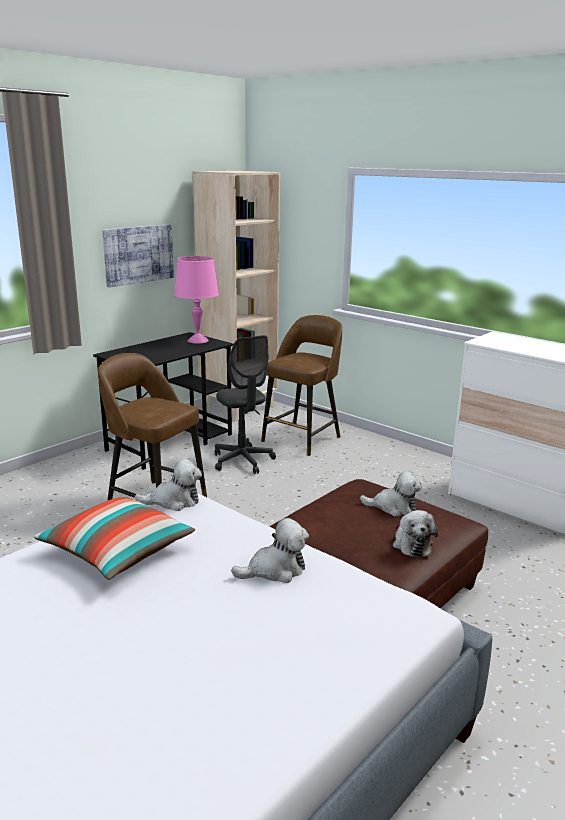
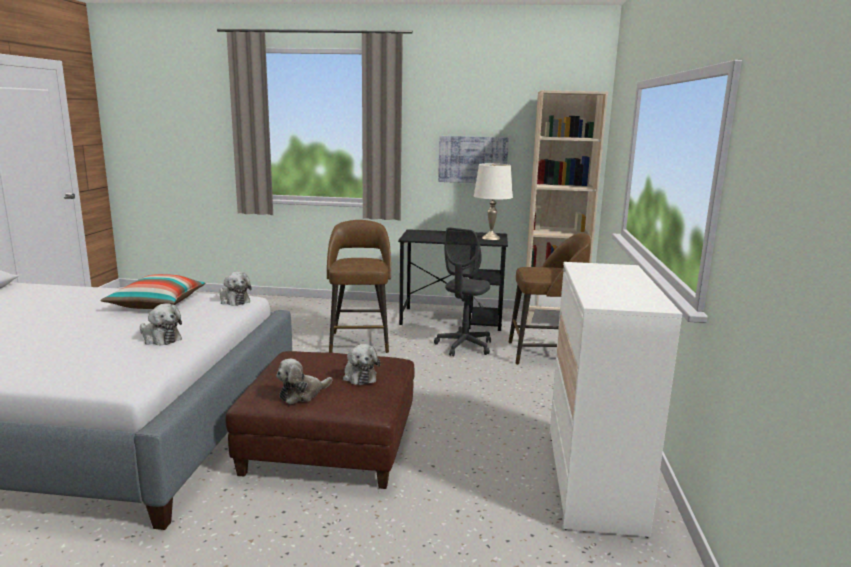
camera: 55 degrees right, 5 degrees down
pink table lamp [174,256,219,344] -> white table lamp [474,163,513,240]

